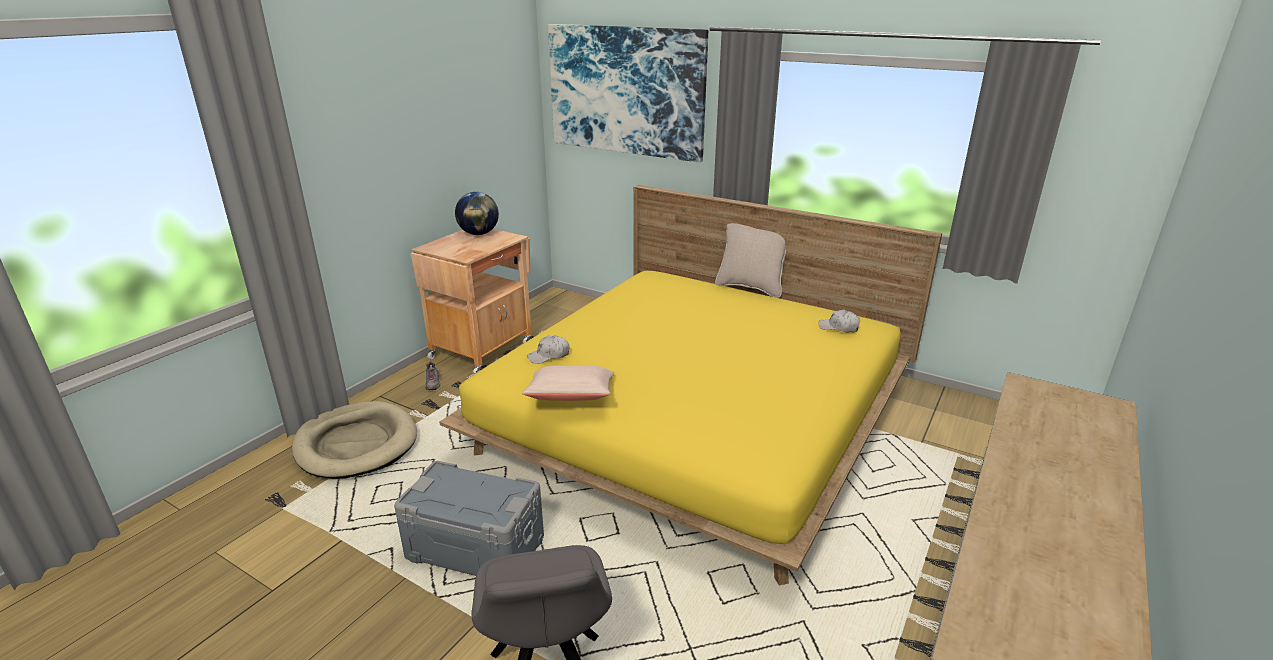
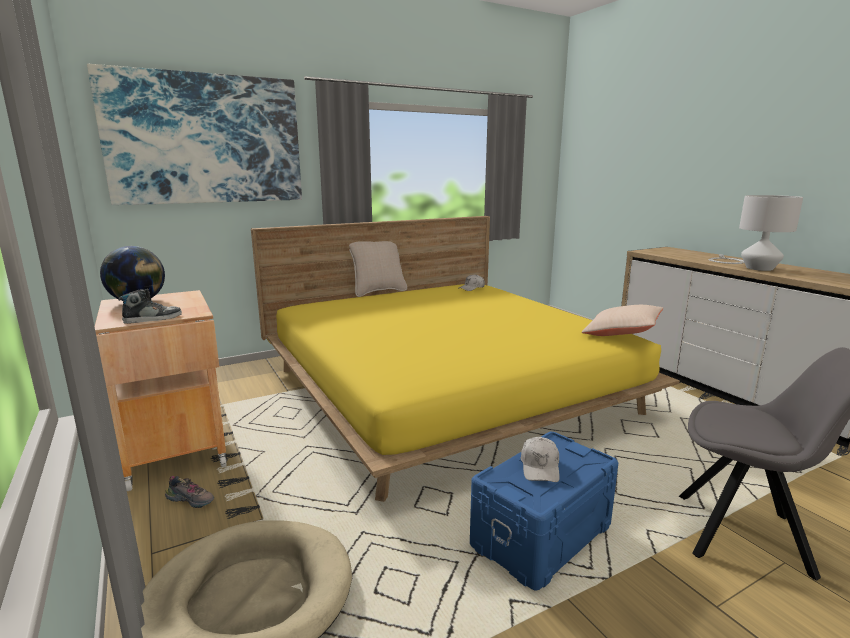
camera: 60 degrees left, 10 degrees down
grey storage box [394,461,544,576] -> blue storage box [470,432,618,590]
beige pillow [522,365,614,401] -> beige pillow moved to [582,305,663,336]
white cap [527,335,569,364] -> white cap moved to [521,437,560,482]
none -> shoe [119,289,182,324]
none -> white table lamp [709,195,803,271]

